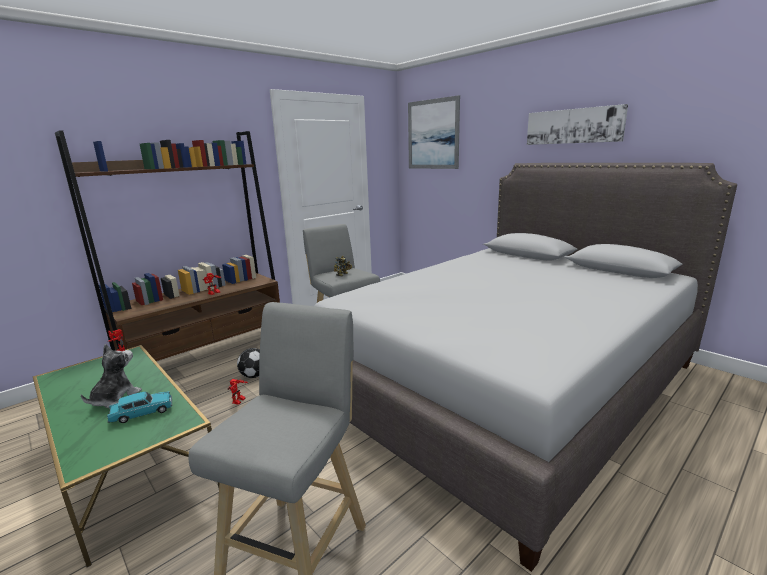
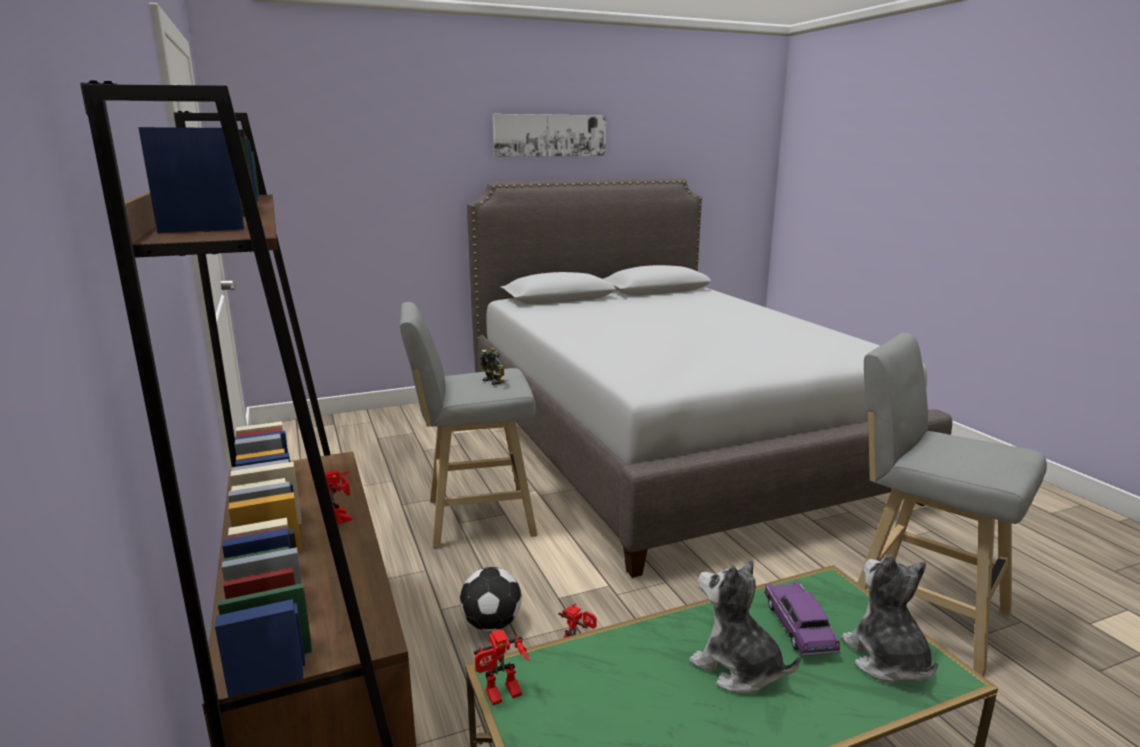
camera: 70 degrees left, 0 degrees up
turquoise toy car [107,391,172,423] -> purple toy car [764,582,841,656]
picture [408,95,460,169] -> none
none -> plush toy [841,554,938,683]

